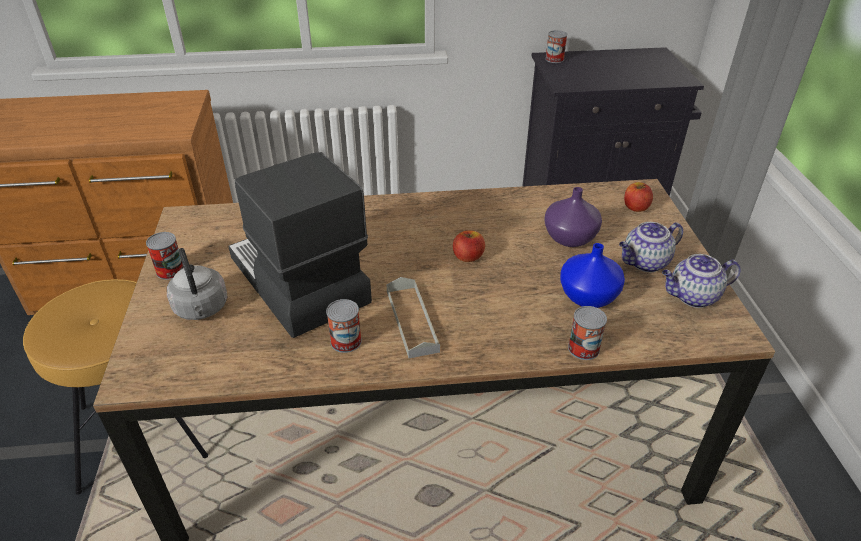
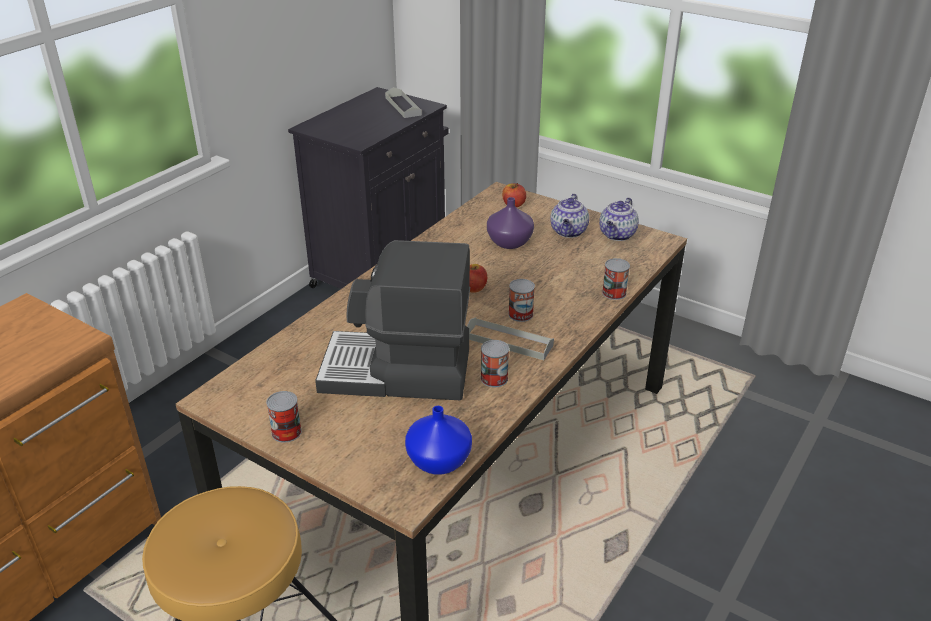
camera: 50 degrees left, 5 degrees down
grey kettle [167,248,227,320] -> none
can [545,30,567,63] -> can moved to [508,279,535,322]
blue vase [560,243,625,308] -> blue vase moved to [405,406,472,475]
none -> grey tray [385,87,422,118]

